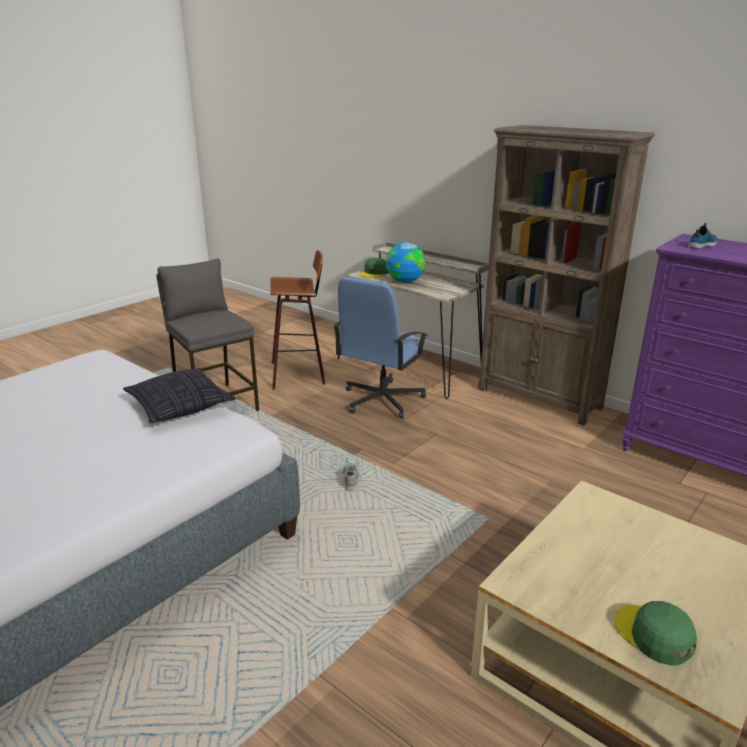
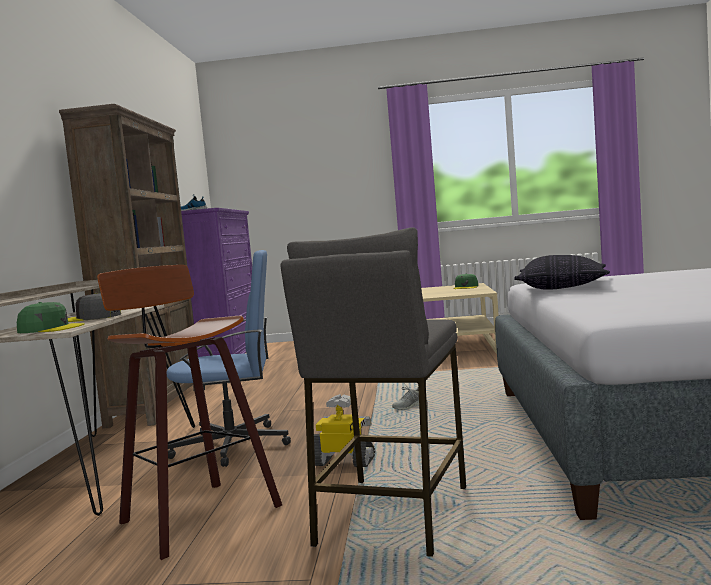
camera: 125 degrees left, 20 degrees down
globe [386,242,426,283] -> grey cap [68,293,121,322]
none -> toy robot [314,394,375,467]

